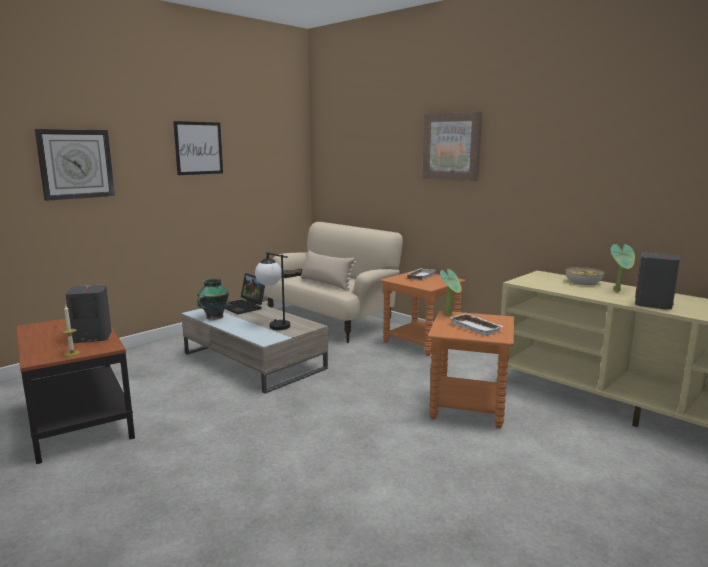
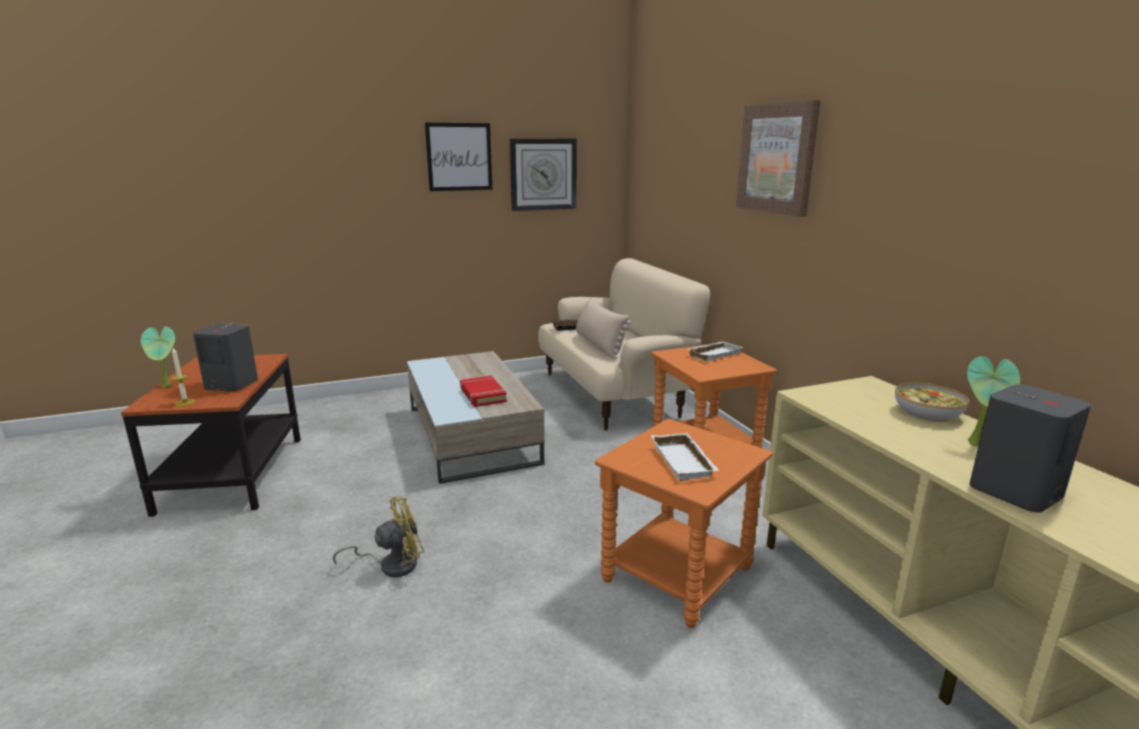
camera: 25 degrees right, 5 degrees up
wall clock [35,129,115,201] -> wall clock moved to [510,138,577,211]
vase [197,278,229,320] -> none
laptop [225,273,265,315] -> none
table lamp [255,252,290,330] -> red book [460,376,507,407]
potted plant [440,269,462,315] -> potted plant moved to [141,326,175,388]
none -> yellow fan [333,497,424,577]

